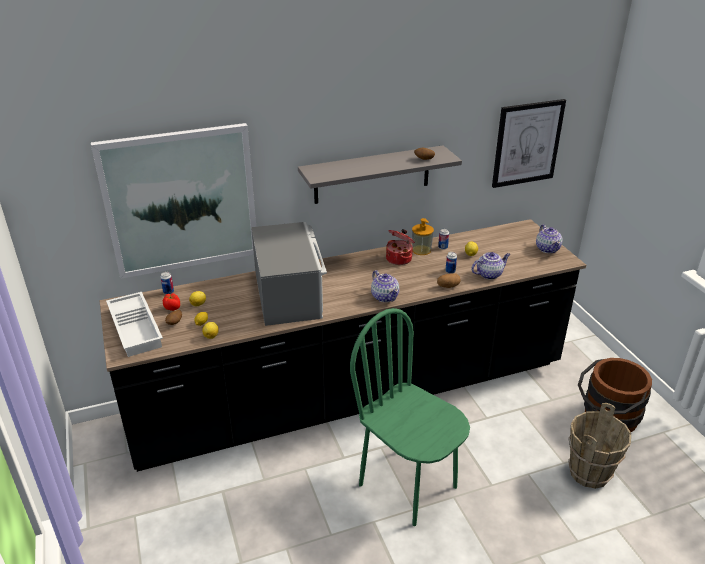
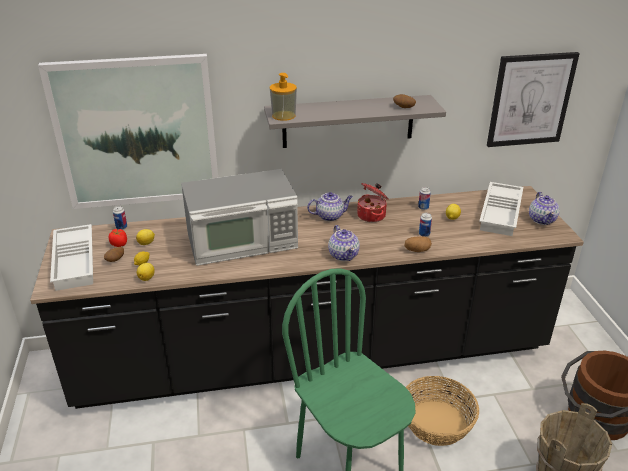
camera: 10 degrees right, 0 degrees up
microwave [251,222,327,326] -> microwave turned 75 degrees clockwise [181,169,298,266]
soap dispenser [412,218,434,255] -> soap dispenser moved to [270,73,297,121]
teapot [471,252,510,280] -> teapot moved to [307,192,353,221]
none -> basket [406,376,479,446]
none -> white tray [479,182,523,236]

